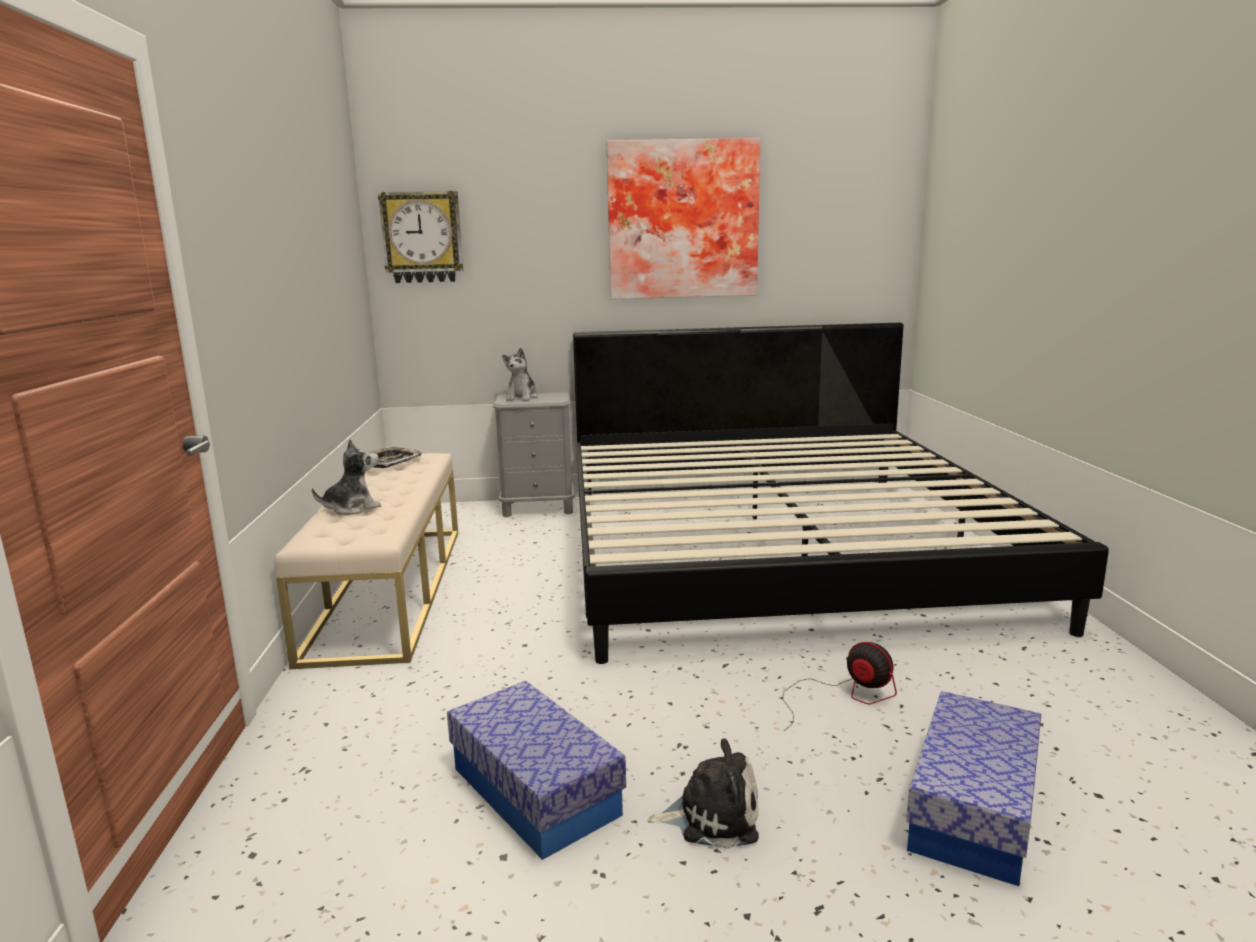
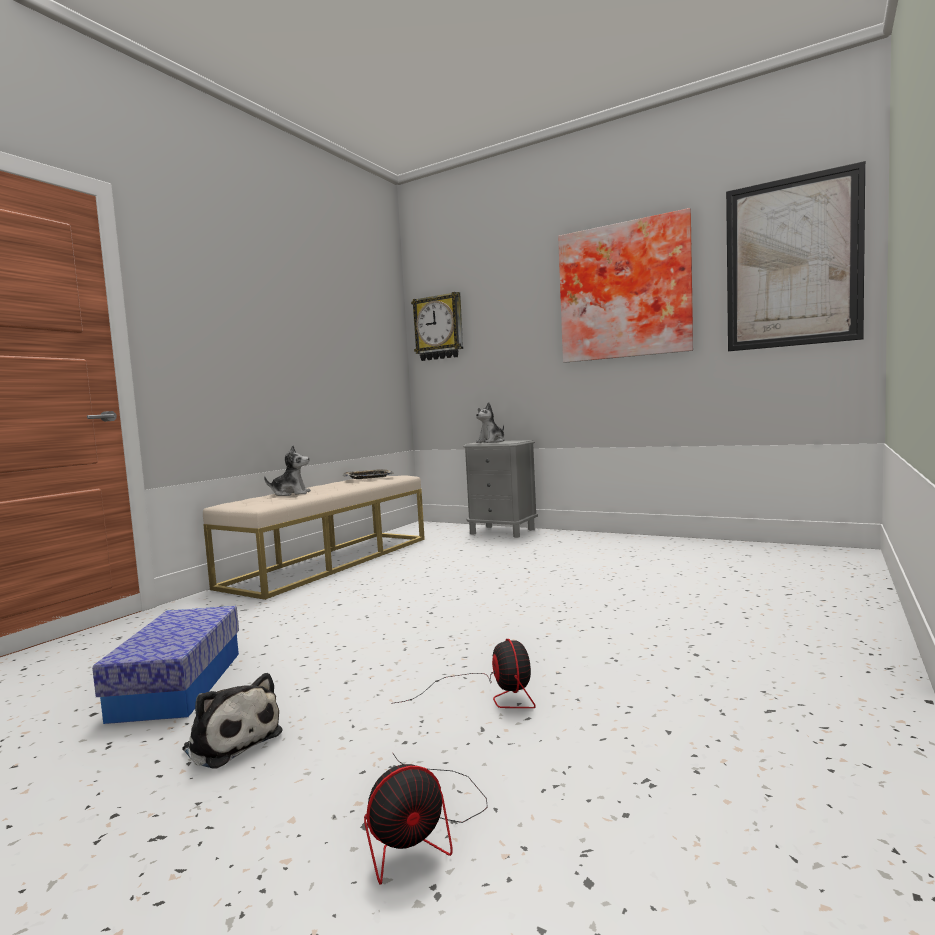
camera: 35 degrees right, 10 degrees down
bed [573,323,1109,664] -> none
storage box [906,691,1041,886] -> fan [364,753,488,885]
none -> picture [726,161,865,351]

